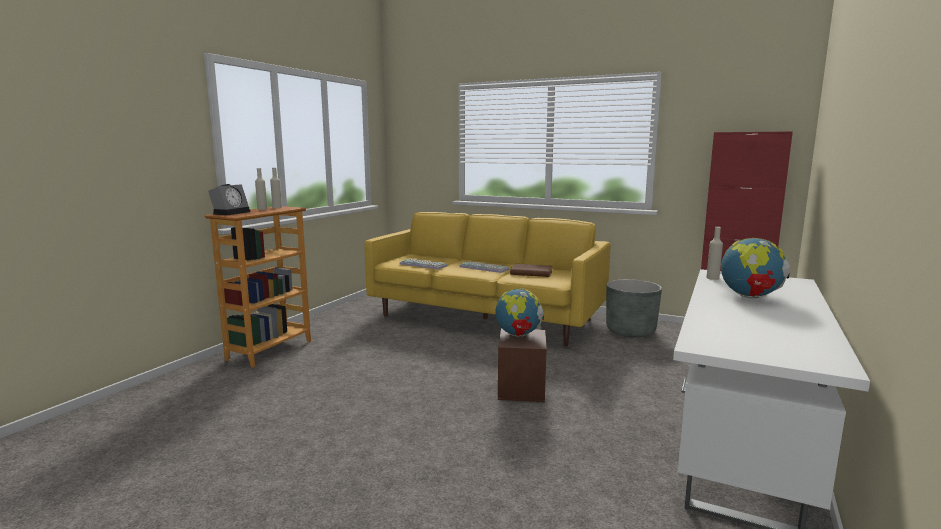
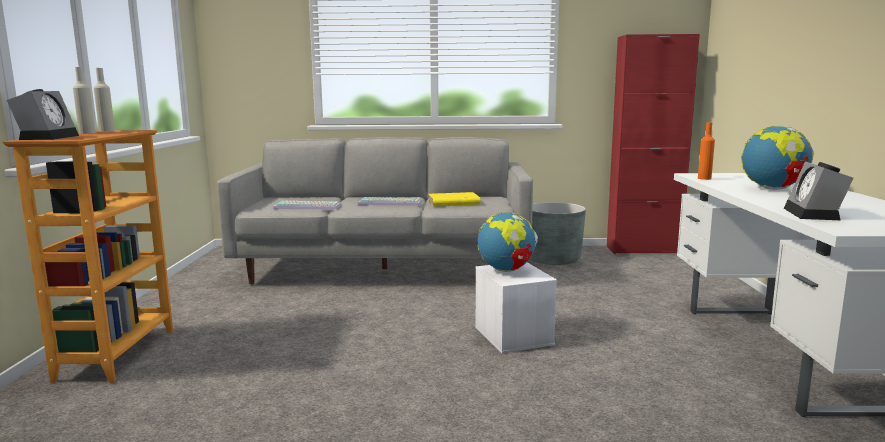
camera: 25 degrees left, 0 degrees up
yellow sofa [365,212,611,347] -> grey sofa [217,137,533,284]
brown storage box [497,328,547,402] -> white storage box [475,262,557,353]
brown book [510,264,552,277] -> yellow book [429,192,481,206]
beige bottle [706,227,723,280] -> orange bottle [698,122,715,180]
none -> alarm clock [784,161,853,220]

